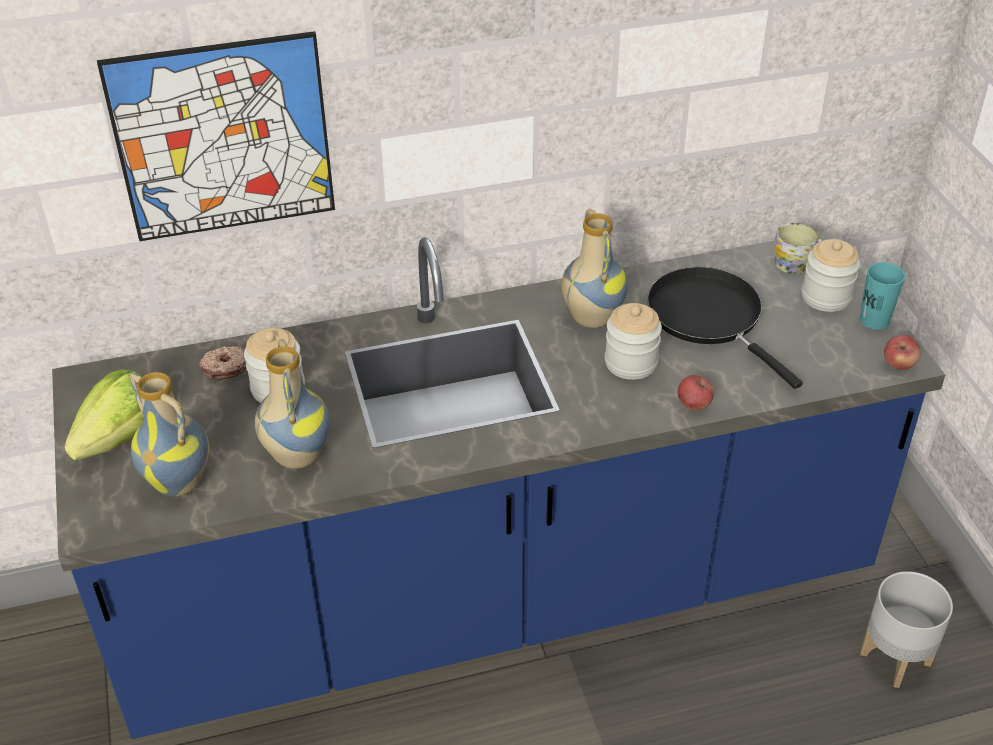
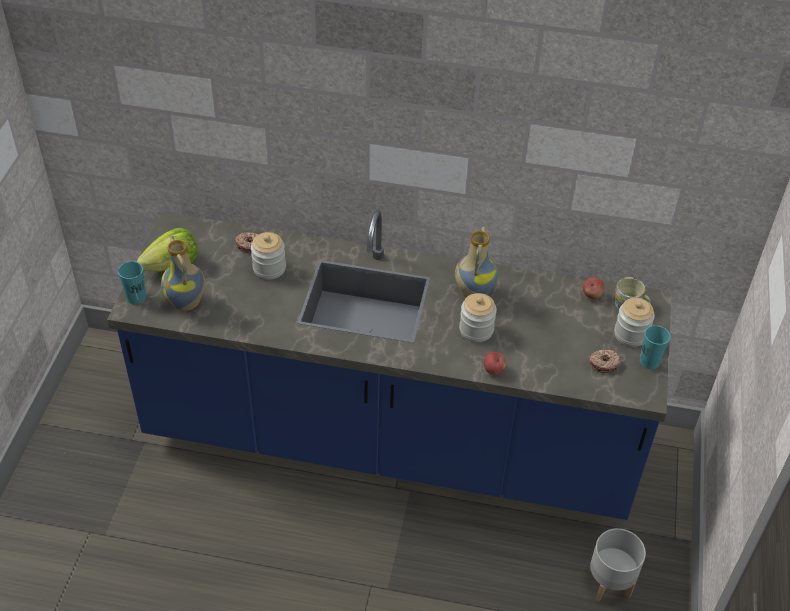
camera: 25 degrees right, 5 degrees up
picture [97,31,335,241] -> none
vase [255,339,330,469] -> none
black frying pan [647,267,803,389] -> none
apple [884,335,921,370] -> apple moved to [582,277,605,299]
none -> turquoise cup [118,261,146,304]
none -> donut [589,349,621,373]

